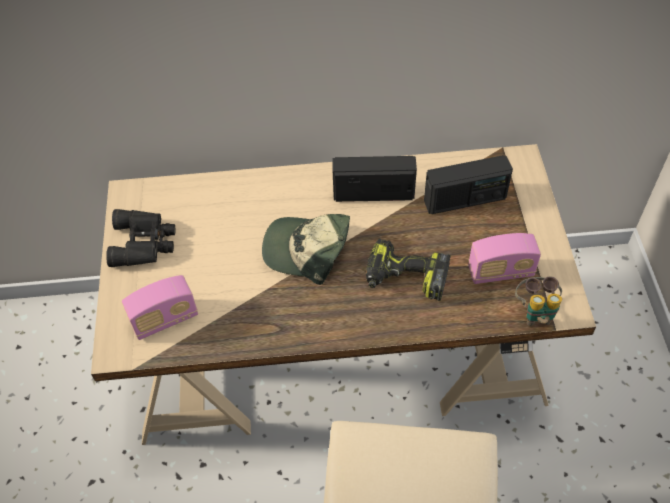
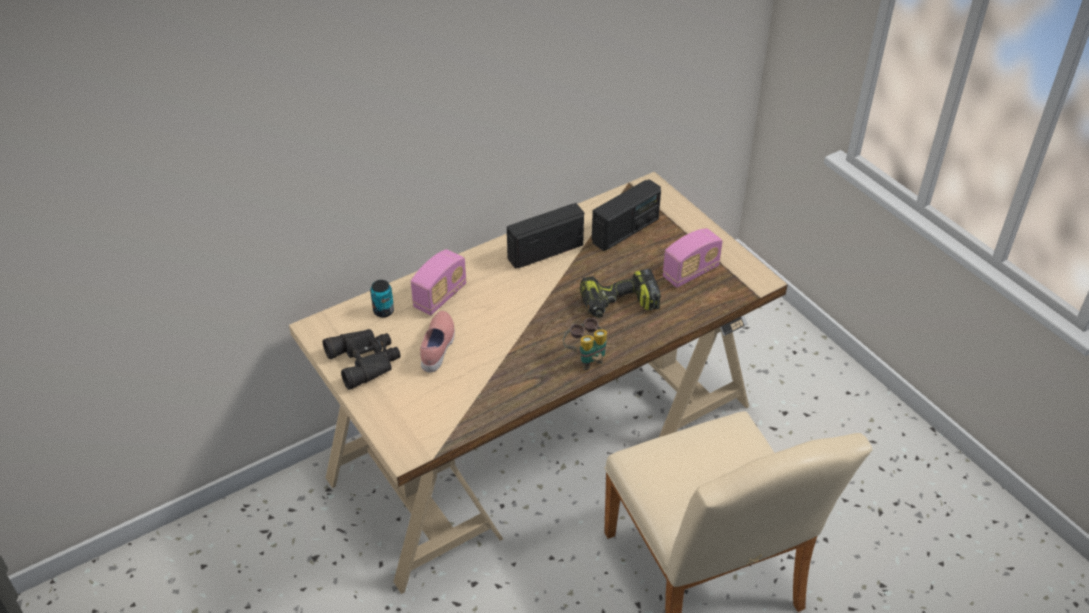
camera: 30 degrees left, 10 degrees down
radio [122,275,198,340] -> radio moved to [411,249,467,315]
cap [262,214,350,285] -> none
binoculars [515,276,562,326] -> binoculars moved to [563,318,607,370]
none -> can [370,280,394,318]
none -> pink shoe [420,311,455,373]

